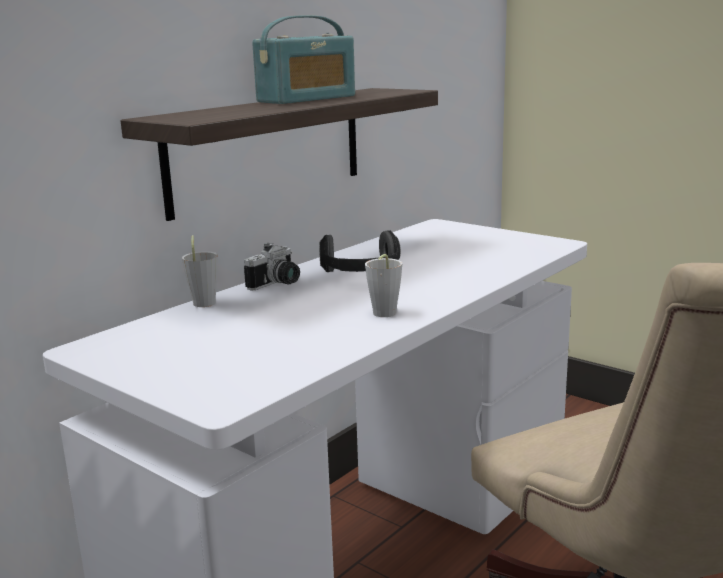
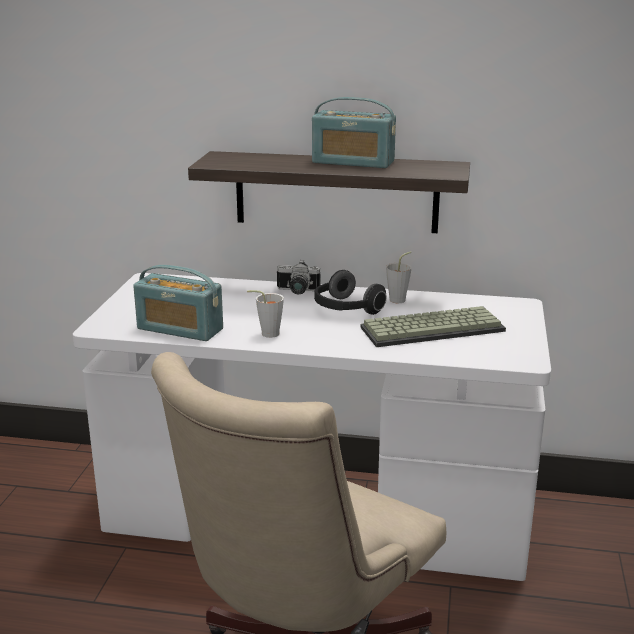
camera: 60 degrees right, 5 degrees up
grey cup [182,235,218,307] -> grey cup moved to [386,251,412,303]
none -> radio [133,265,223,341]
none -> keyboard [361,306,506,347]

